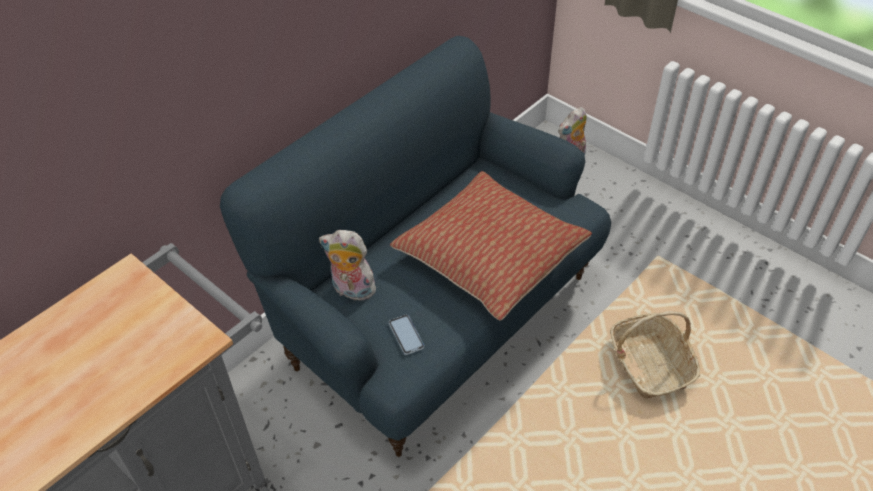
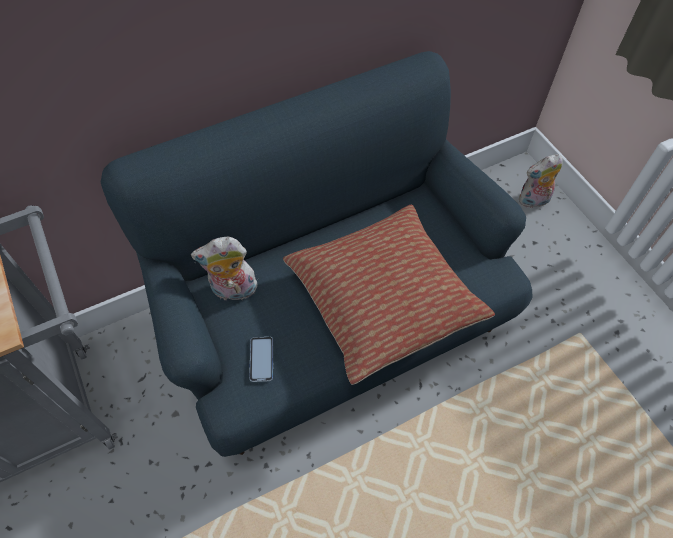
camera: 20 degrees right, 10 degrees up
plush toy [319,230,378,300] -> plush toy turned 45 degrees counterclockwise [191,237,260,300]
basket [610,311,700,399] -> none

